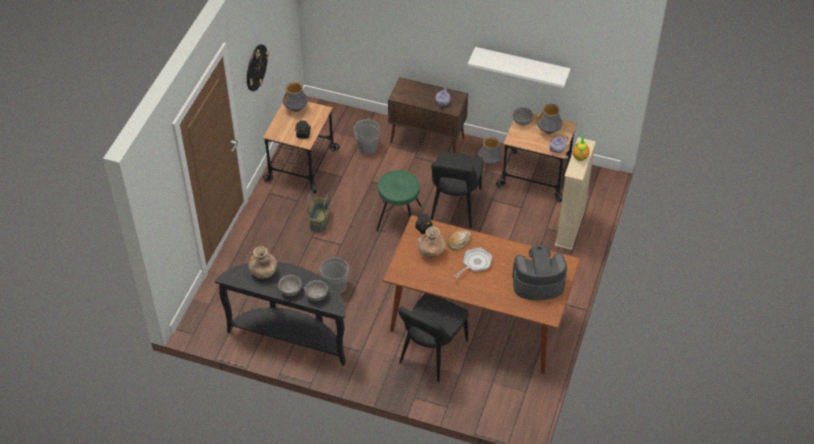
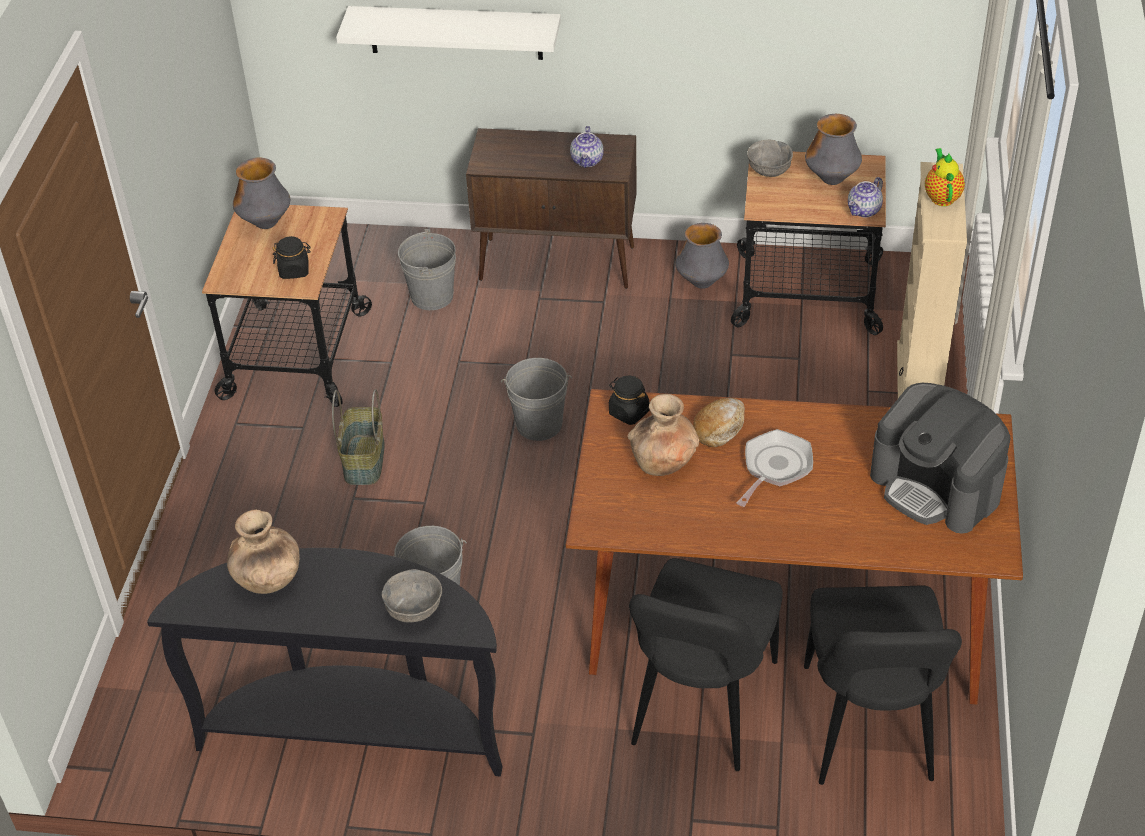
camera: 10 degrees left, 5 degrees down
wall clock [247,44,269,91] -> none
grey bowl [278,275,302,296] -> none
green stool [376,170,421,231] -> grey bucket [501,358,572,441]
black chair [430,151,483,228] -> black chair moved to [804,586,962,785]
white shelf [468,47,571,88] -> white shelf moved to [336,6,561,60]
coffee machine [512,245,567,300] -> coffee machine turned 120 degrees counterclockwise [870,383,1010,534]

